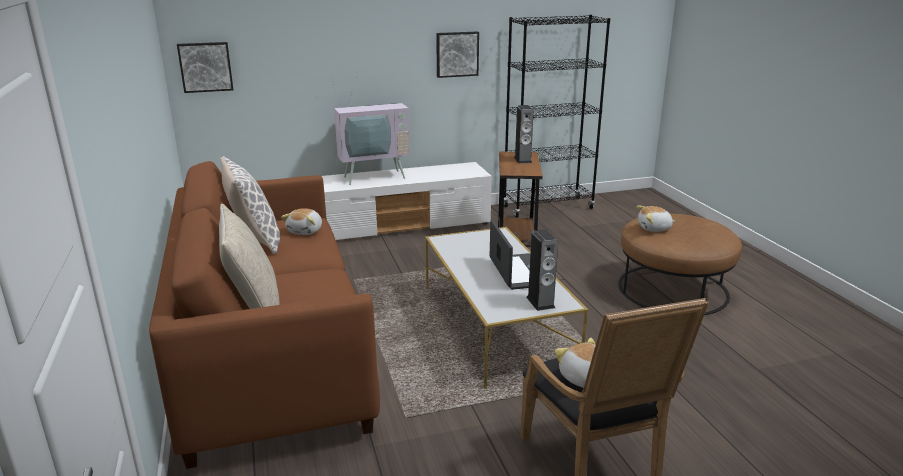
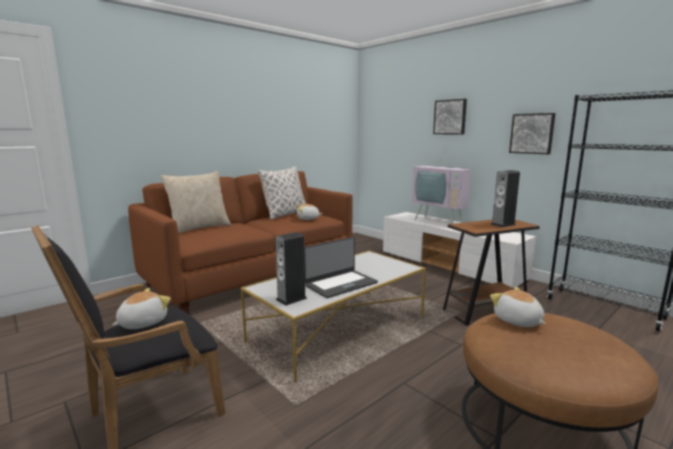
camera: 65 degrees right, 10 degrees down
picture [177,42,233,93] -> picture moved to [433,99,467,134]

